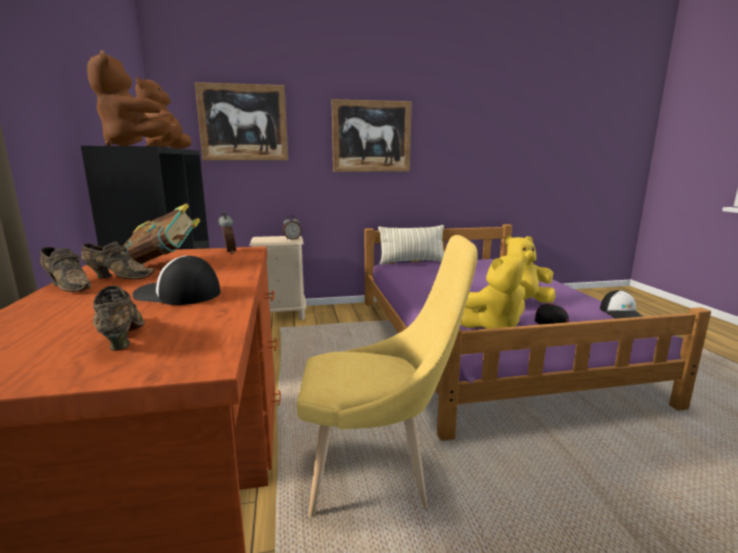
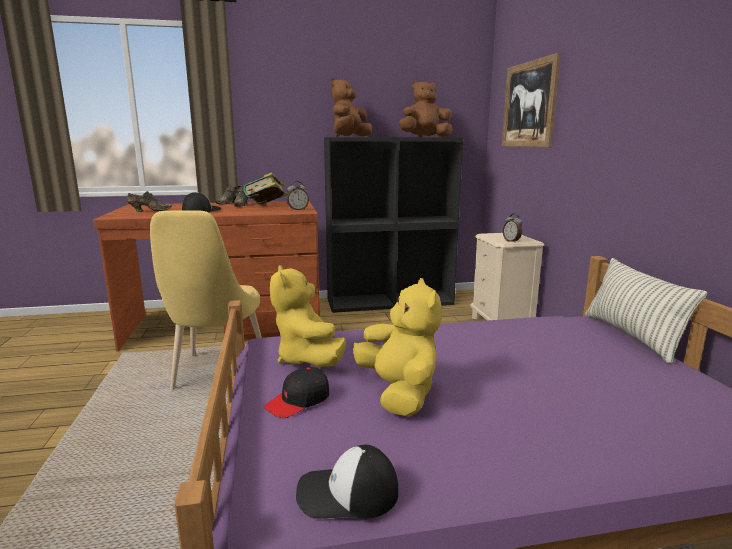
camera: 90 degrees right, 0 degrees up
picture [332,99,412,172] -> none

